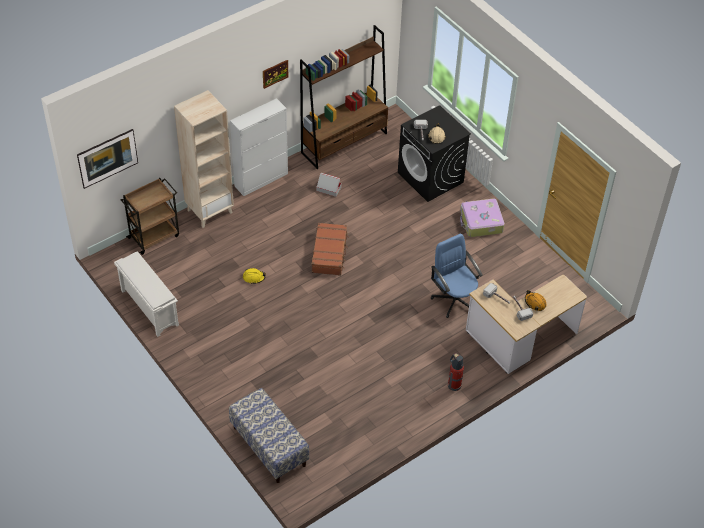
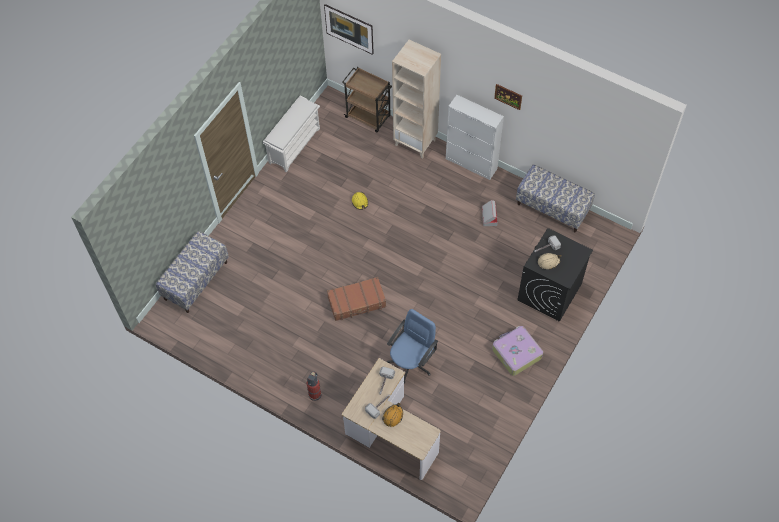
camera: 70 degrees right, 10 degrees up
brown bookcase [300,25,388,169] -> bench [516,165,595,232]
brown suitcase [312,223,349,276] -> brown suitcase moved to [327,277,386,321]

